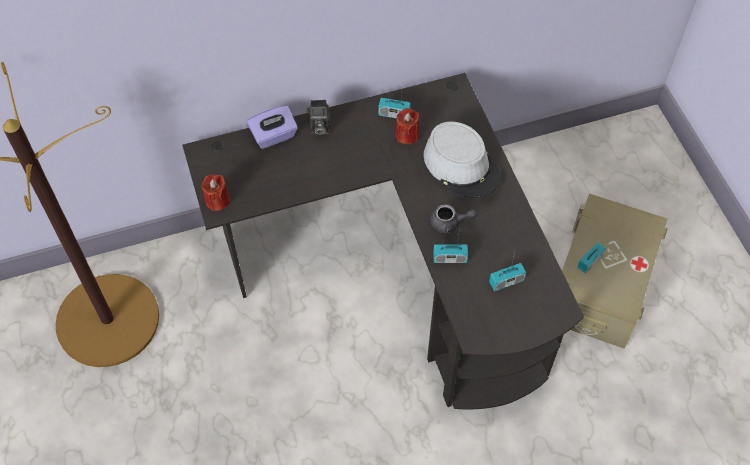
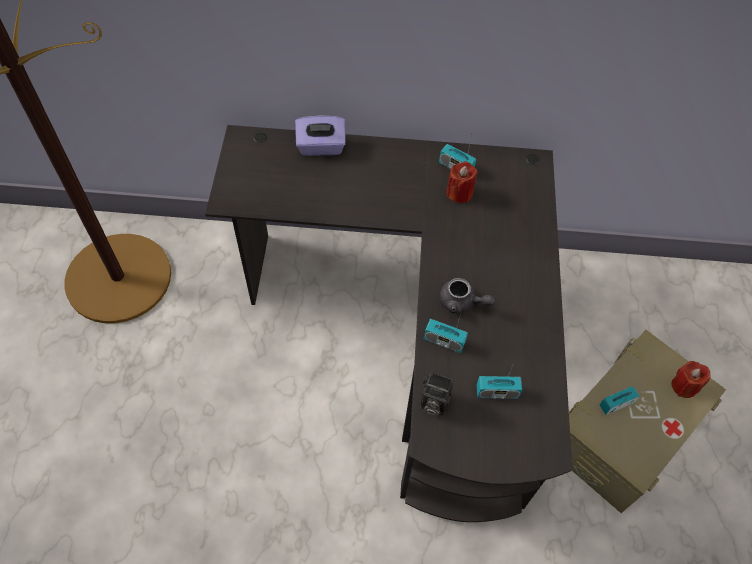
camera: 20 degrees right, 0 degrees up
red candle [201,175,230,211] -> red candle moved to [671,361,710,398]
camera [307,100,330,135] -> camera moved to [420,372,454,416]
grey hat [424,121,501,198] -> none

